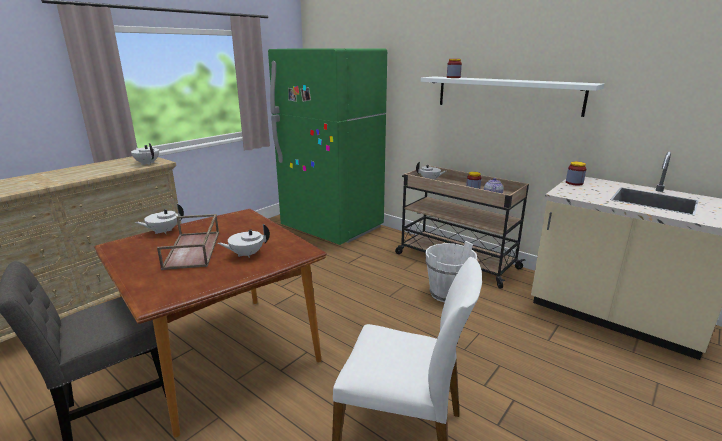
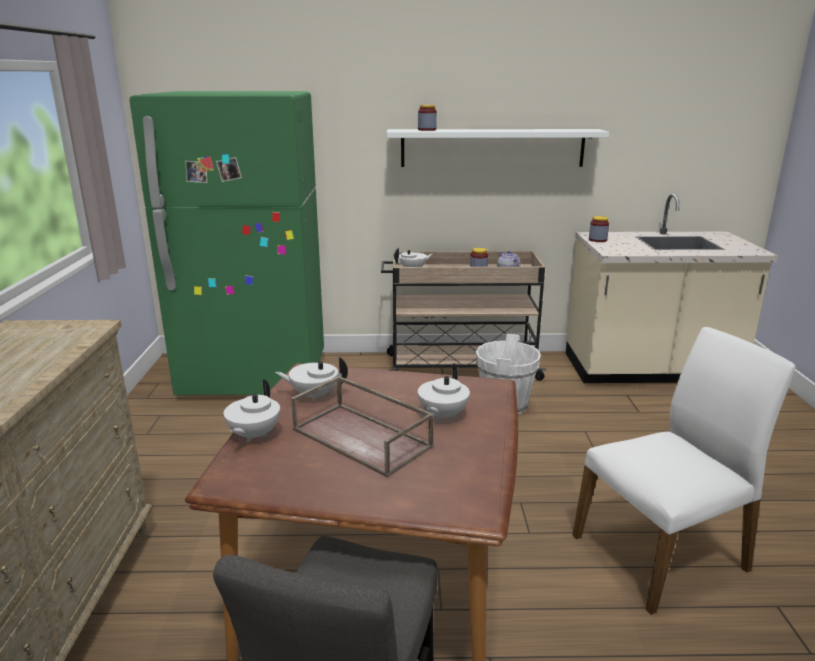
camera: 40 degrees left, 0 degrees up
white teapot [131,143,159,165] -> white teapot moved to [275,357,348,401]

